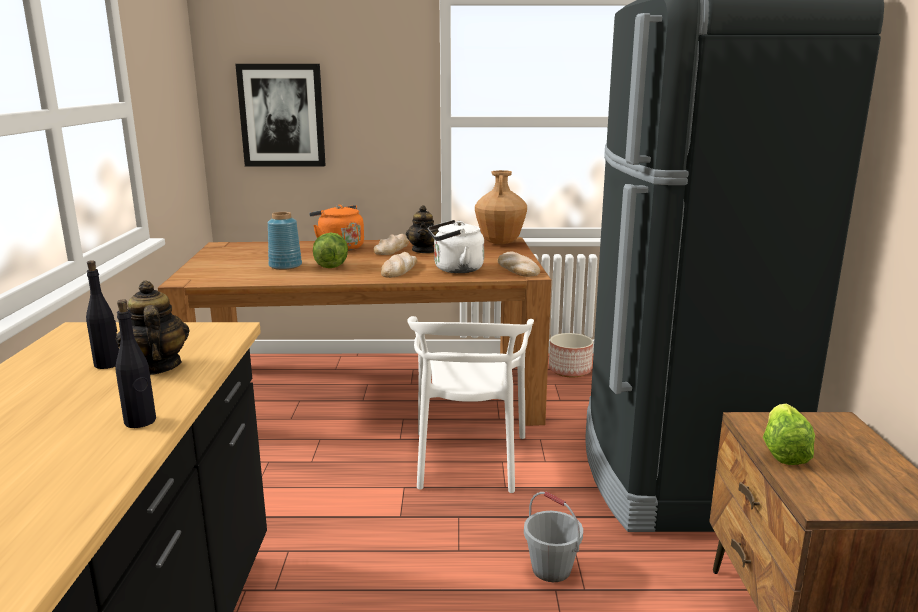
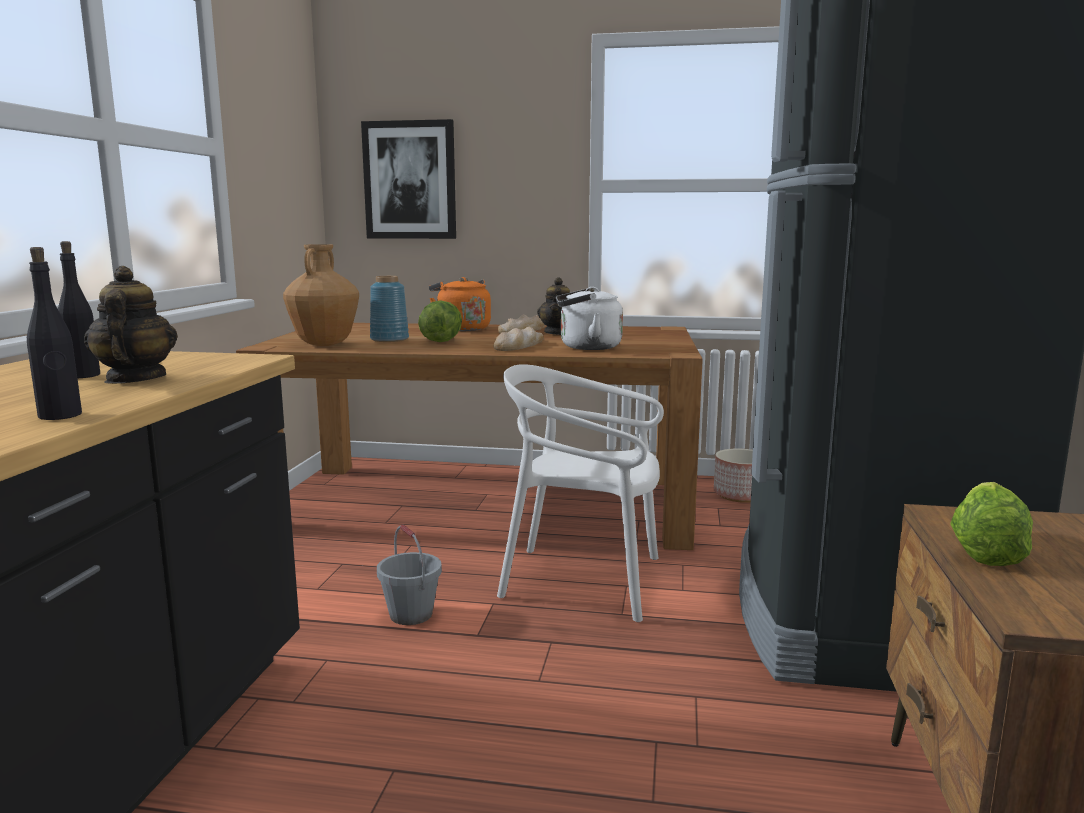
camera: 10 degrees right, 5 degrees down
white chair [407,316,534,493] -> white chair turned 90 degrees clockwise [497,364,664,622]
brown vase [475,170,527,245] -> brown vase moved to [283,244,359,346]
bread [498,252,540,277] -> none
grey bucket [524,492,583,582] -> grey bucket moved to [377,525,442,625]

